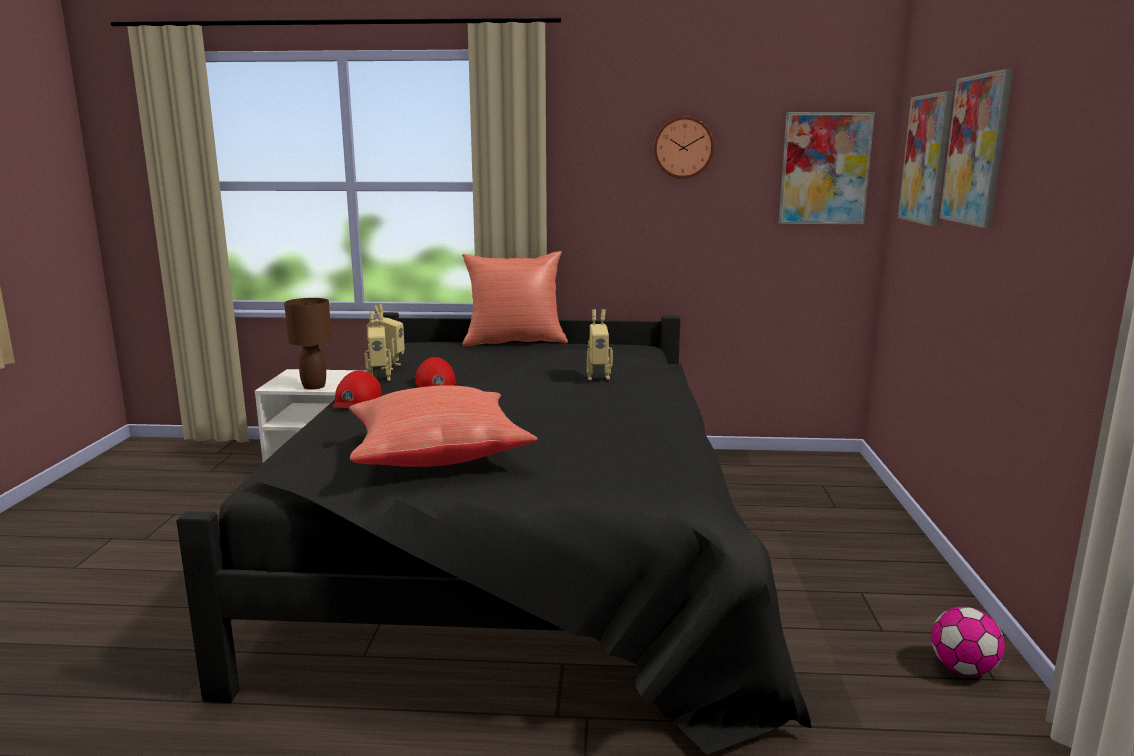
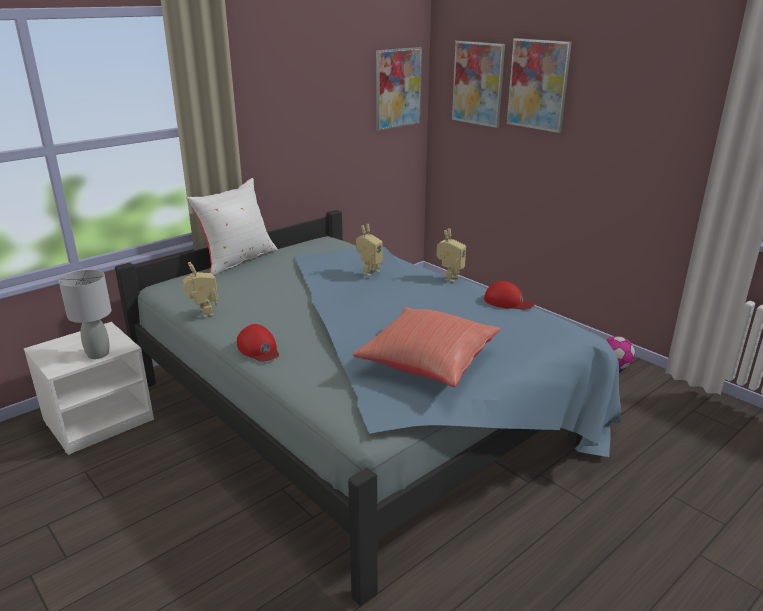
camera: 45 degrees left, 10 degrees up
black bed [176,312,811,755] -> blue bed [115,210,621,606]
brown table lamp [284,298,332,390] -> grey table lamp [59,270,111,359]
toy robot [365,312,392,381] -> toy robot moved to [437,228,466,282]
red cap [416,357,456,387] -> red cap moved to [484,281,534,310]
red pillow [462,251,568,347] -> white pillow [186,178,278,276]
wall clock [654,116,714,179] -> none

